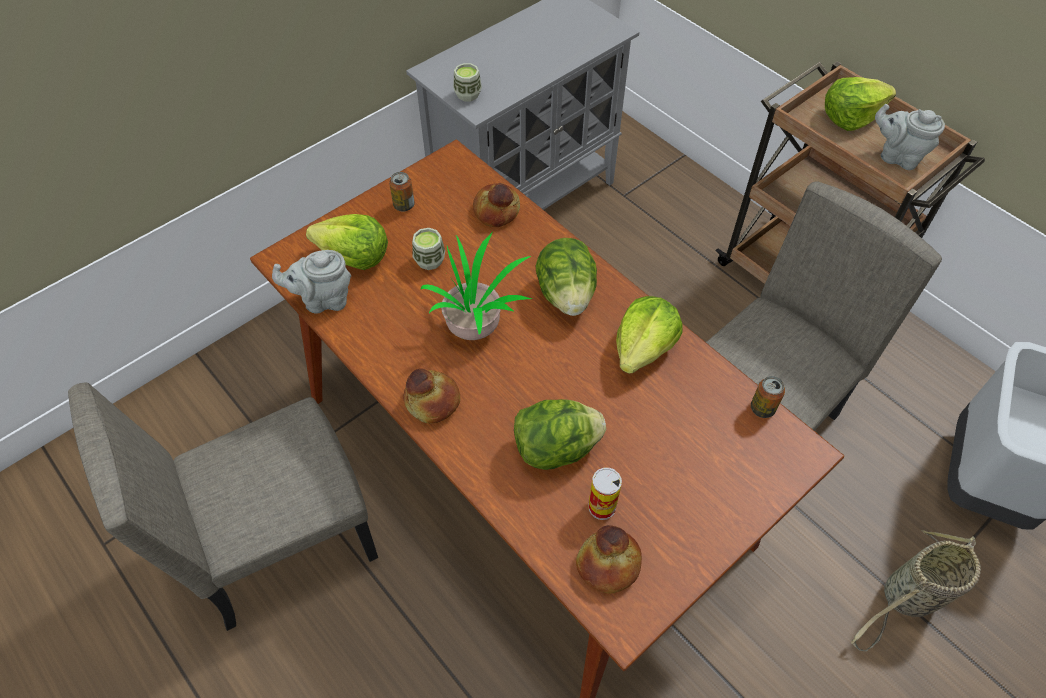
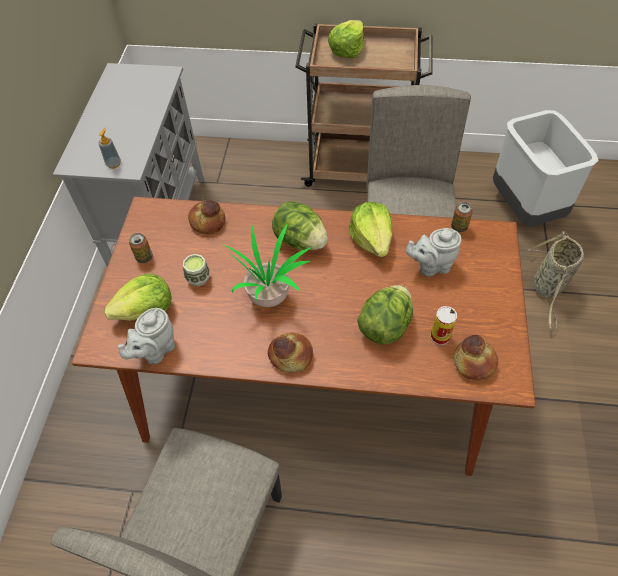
camera: 40 degrees left, 0 degrees up
cup [453,63,482,101] -> soap dispenser [99,128,121,169]
grey teapot [875,104,945,170] -> grey teapot moved to [406,228,462,277]

